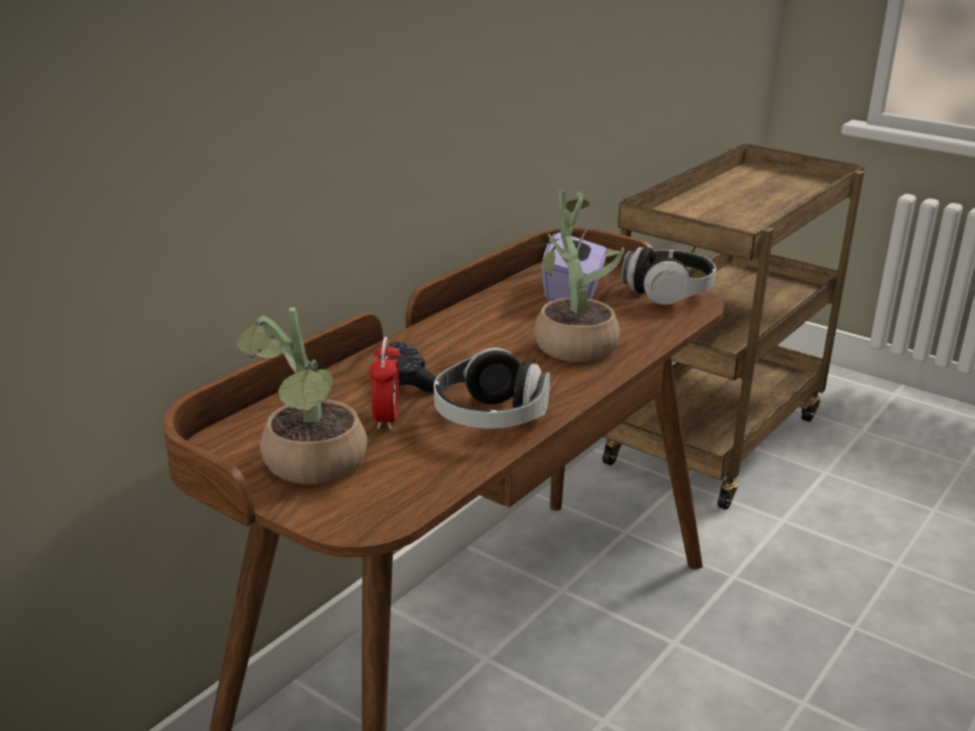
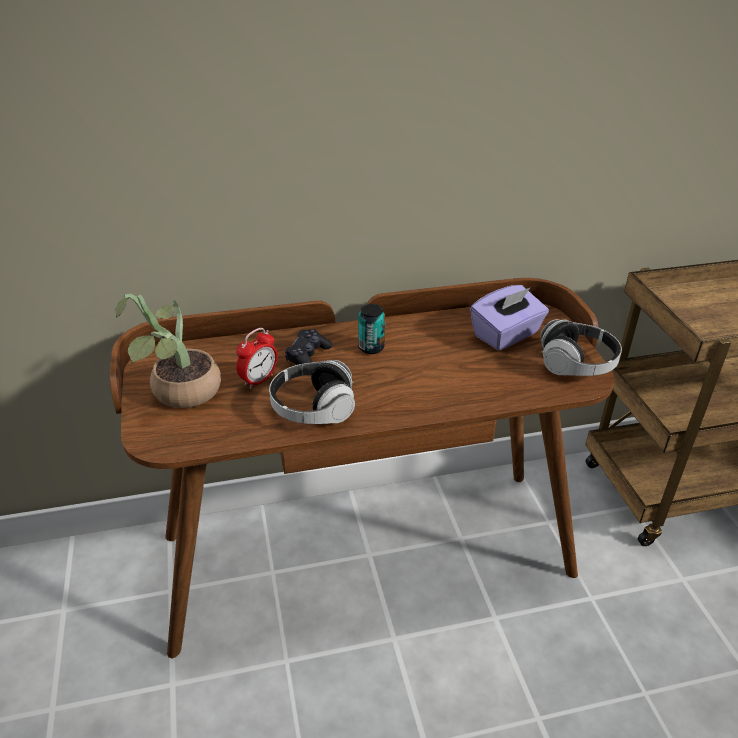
camera: 40 degrees right, 10 degrees up
potted plant [526,190,627,362] -> none
none -> can [358,304,385,354]

